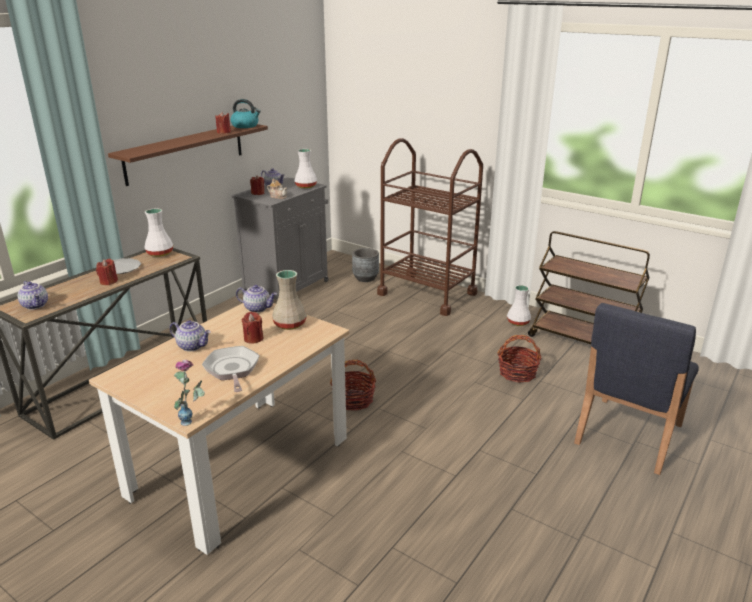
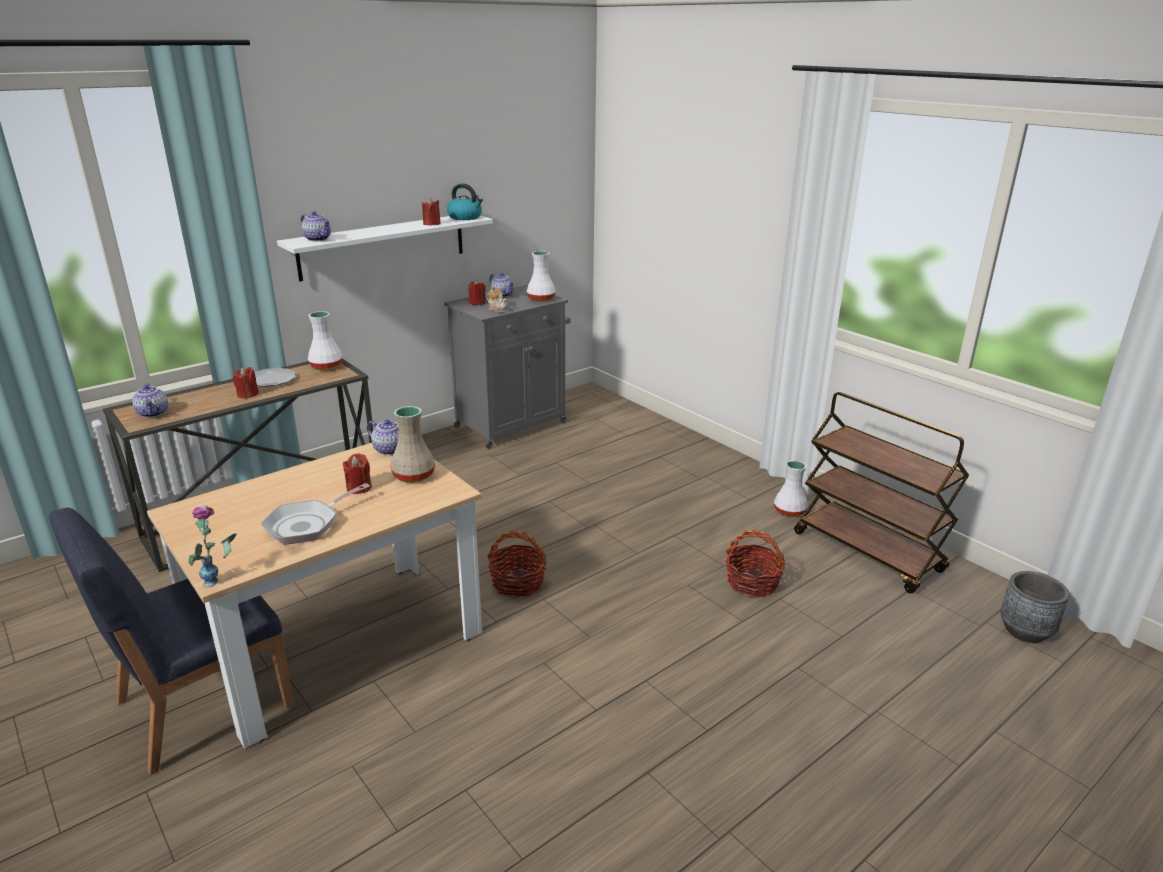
camera: 15 degrees right, 0 degrees up
brown shelf [108,124,268,186] -> white shelf [277,215,493,281]
teapot [170,320,211,351] -> teapot moved to [301,211,331,241]
frying pan [202,346,260,392] -> frying pan turned 135 degrees counterclockwise [261,483,370,544]
grey planter [352,248,379,282] -> grey planter moved to [1000,571,1070,643]
brown cart [377,138,483,316] -> none
blue chair [574,303,699,475] -> blue chair moved to [49,508,294,775]

